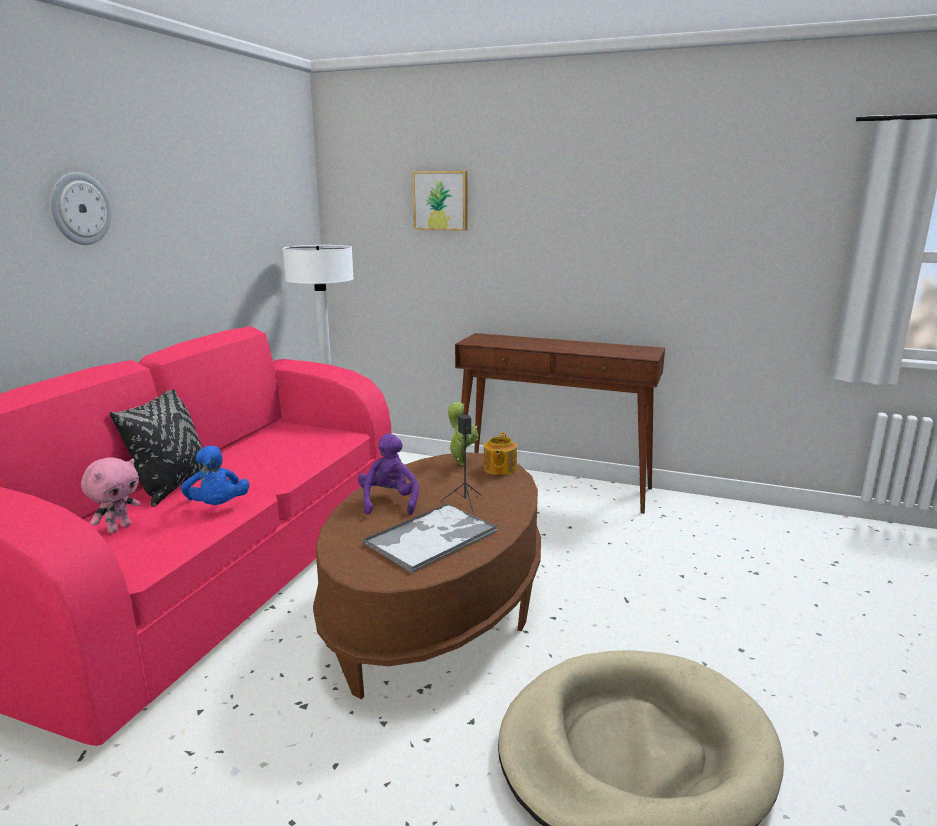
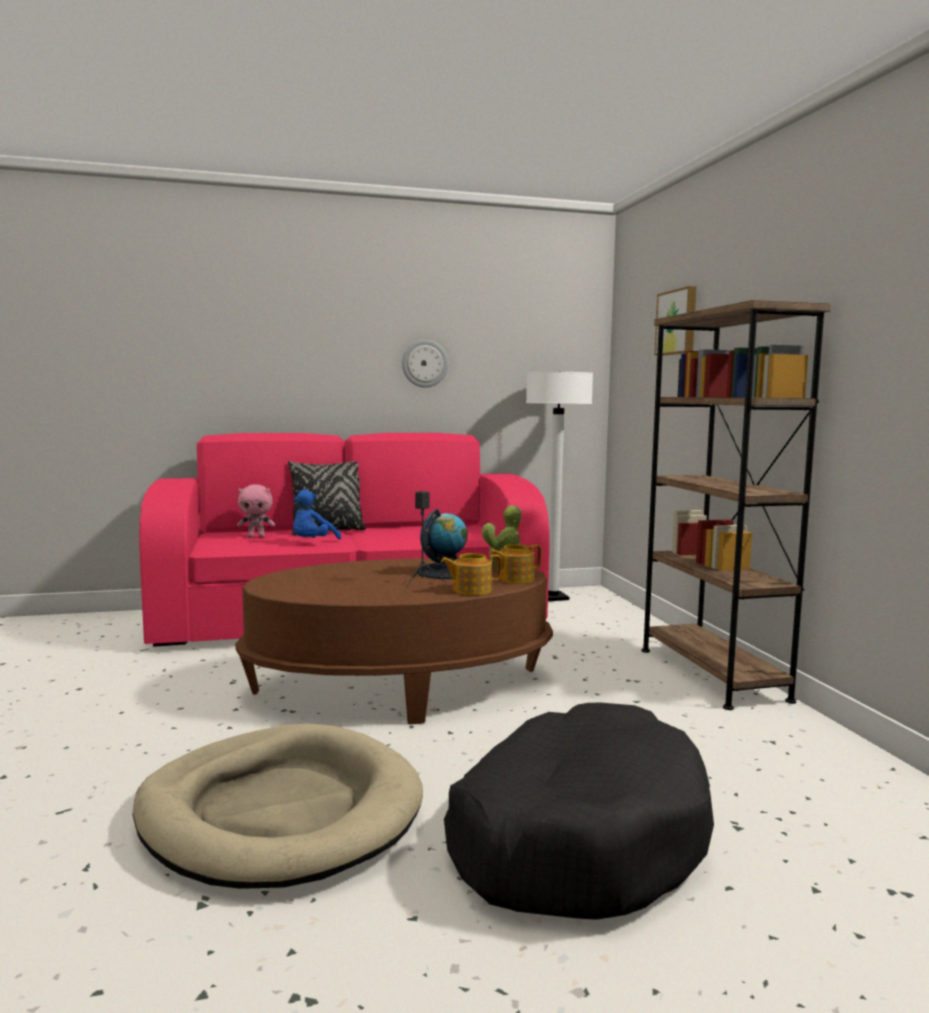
camera: 55 degrees right, 10 degrees down
wall clock [50,172,112,245] -> wall clock moved to [402,340,448,388]
purple plush toy [358,433,419,515] -> none
tray [363,503,498,574] -> none
brown console table [455,333,665,514] -> brown bookcase [641,300,831,710]
none -> globe [417,509,468,579]
none -> teapot [441,553,502,595]
none -> black dog bed [444,703,714,920]

